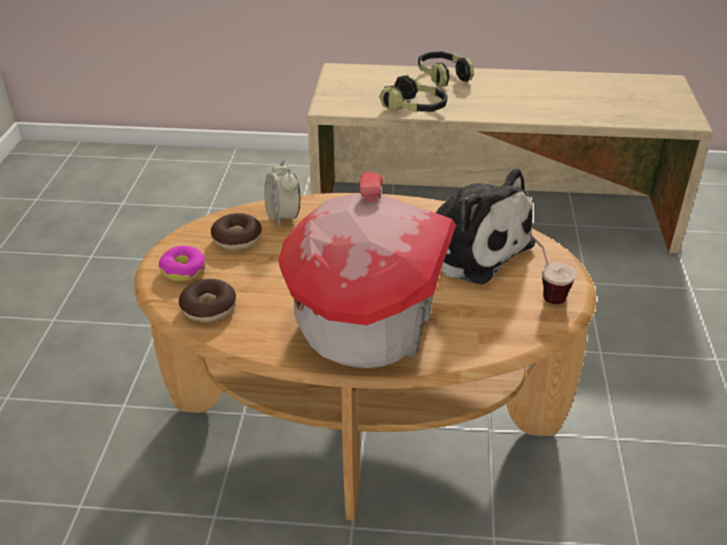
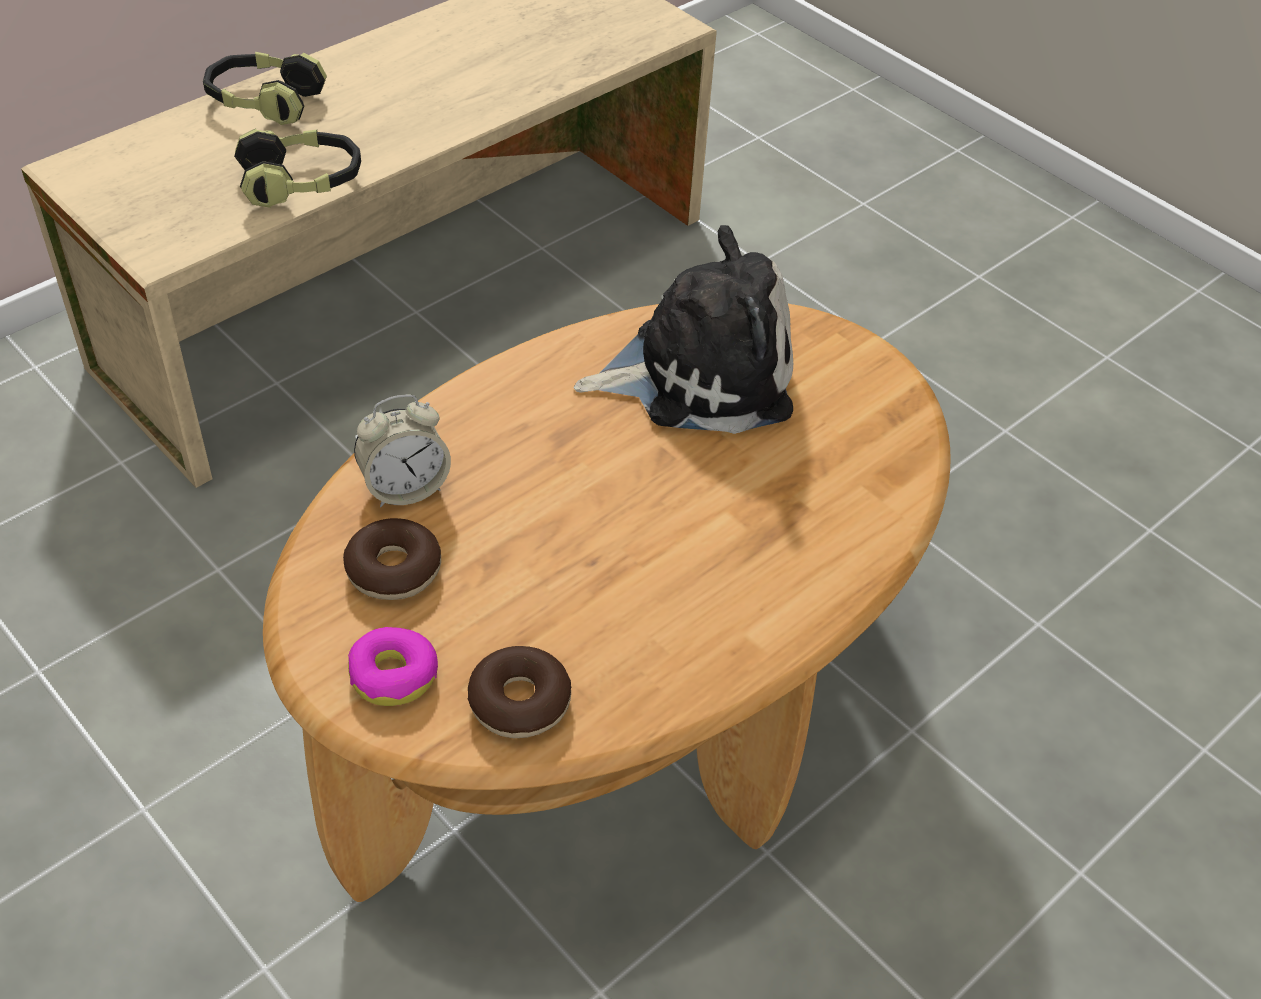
camera: 50 degrees left, 10 degrees up
alarm clock [264,160,300,226] -> alarm clock turned 45 degrees counterclockwise [354,395,451,507]
toy house [278,172,456,368] -> none
cup [528,233,576,304] -> none

